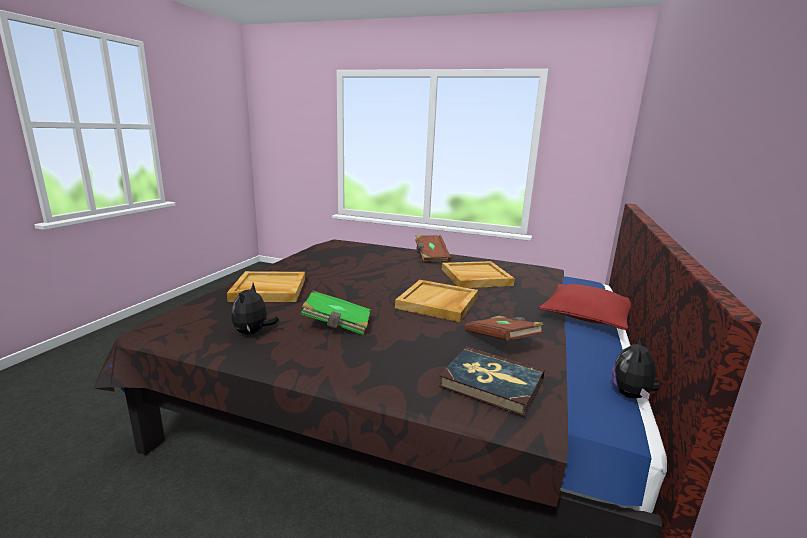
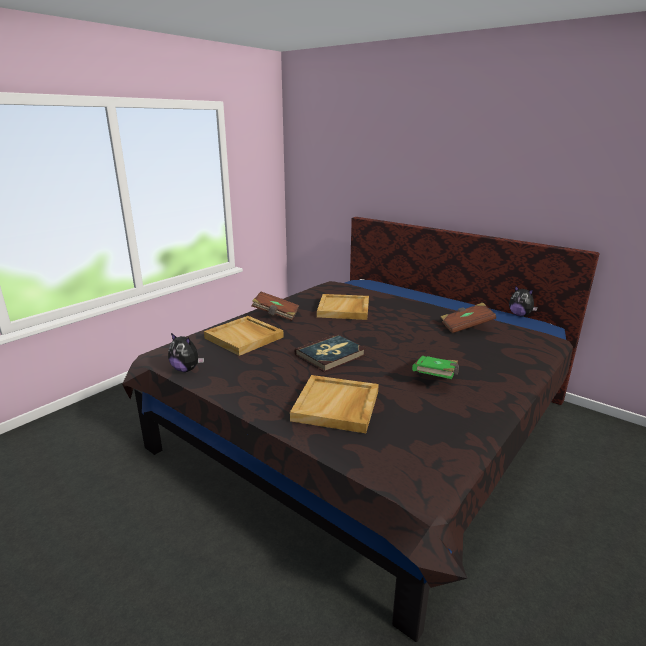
camera: 70 degrees left, 5 degrees up
plush toy [232,283,279,335] -> plush toy moved to [168,333,204,372]
beige tray [395,280,478,322] -> beige tray moved to [204,316,284,356]
book [438,347,545,417] -> book moved to [295,334,366,372]
red pillow [538,284,631,330] -> none

